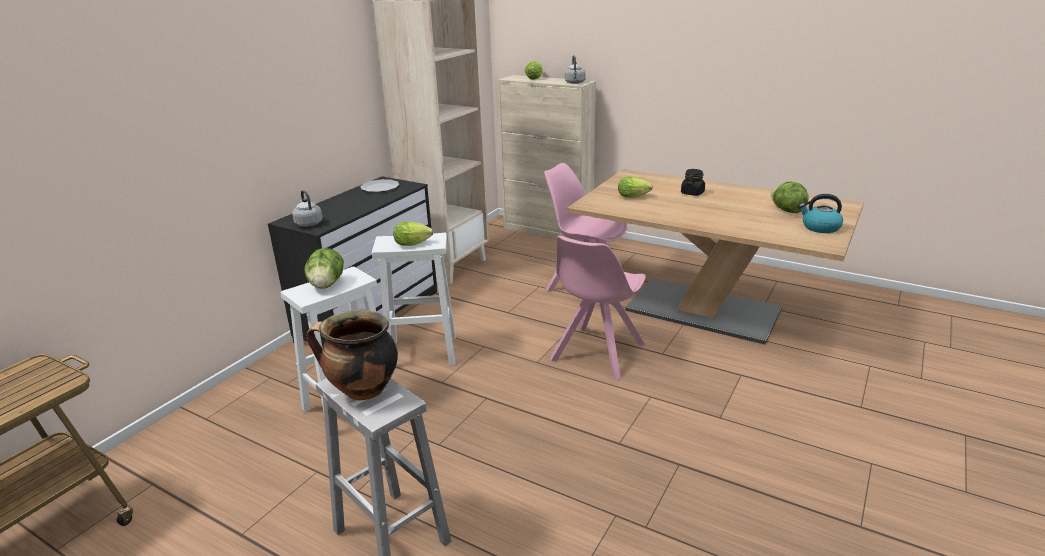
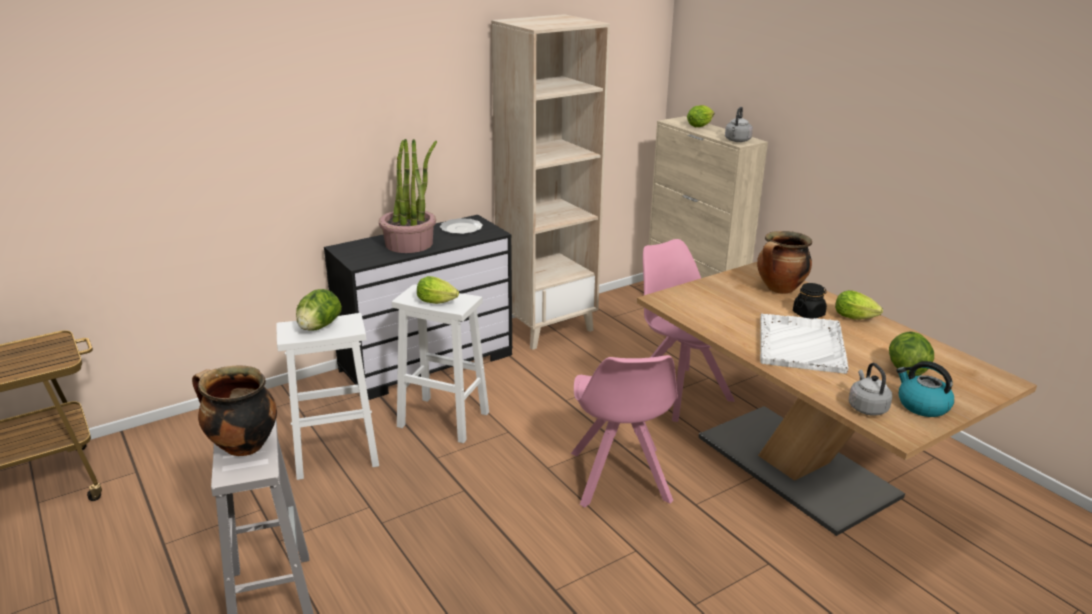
camera: 25 degrees right, 0 degrees up
grey kettle [292,190,323,227] -> grey kettle moved to [849,363,892,416]
pink chair [550,235,646,380] -> pink chair turned 60 degrees counterclockwise [571,355,678,508]
lettuce [618,176,653,198] -> lettuce moved to [835,290,883,319]
none -> potted plant [379,139,437,253]
none -> cooking pot [757,231,812,294]
none -> white tray [760,313,848,374]

